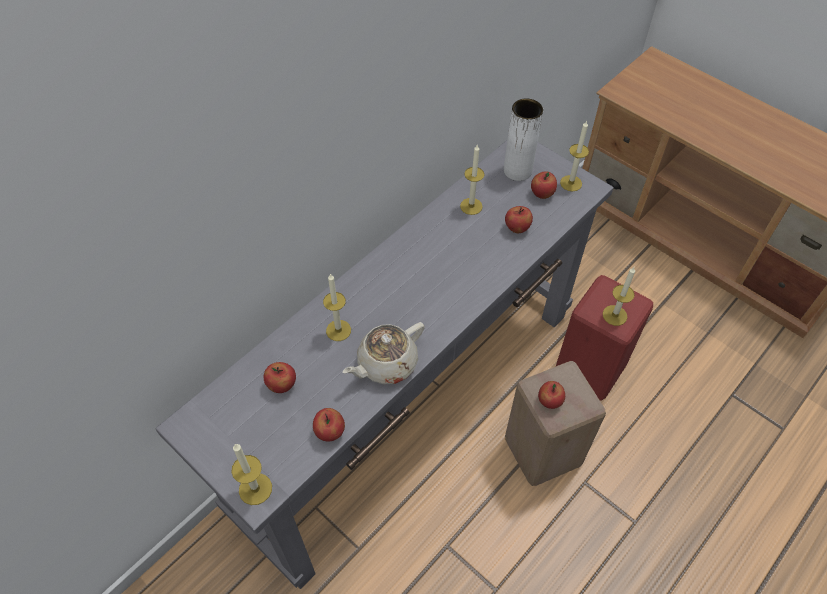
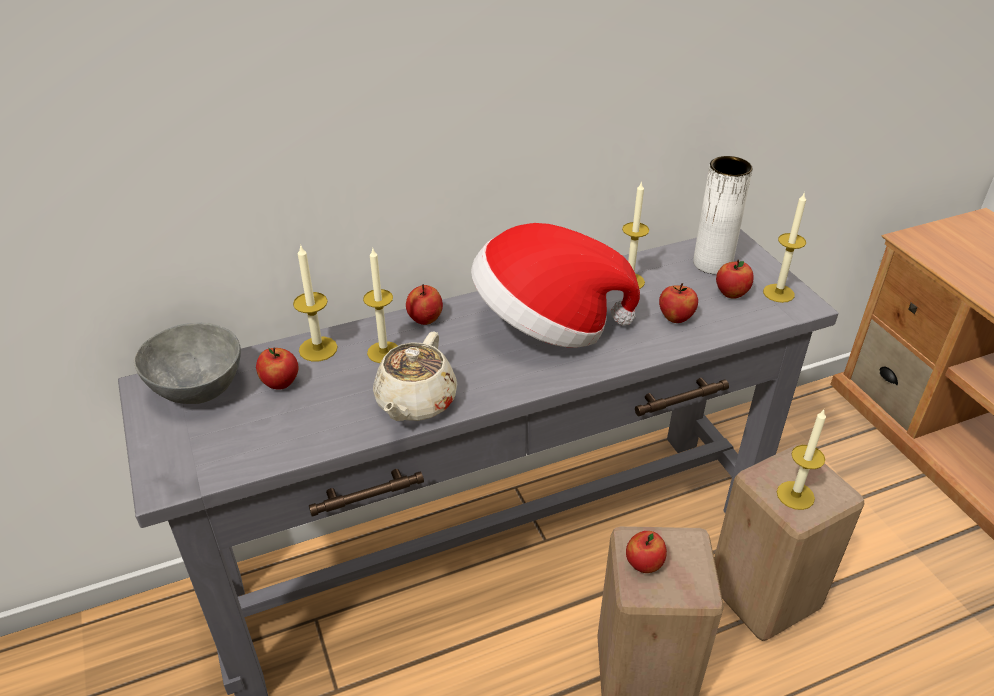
camera: 25 degrees right, 15 degrees down
candle [231,444,272,505] -> candle moved to [293,244,338,362]
apple [313,408,345,442] -> apple moved to [406,284,443,325]
beige teapot [343,322,425,385] -> beige teapot turned 60 degrees counterclockwise [373,331,457,421]
red stool [556,275,653,401] -> beige stool [714,444,864,641]
none -> grey bowl [134,323,241,404]
none -> hat [471,223,640,348]

